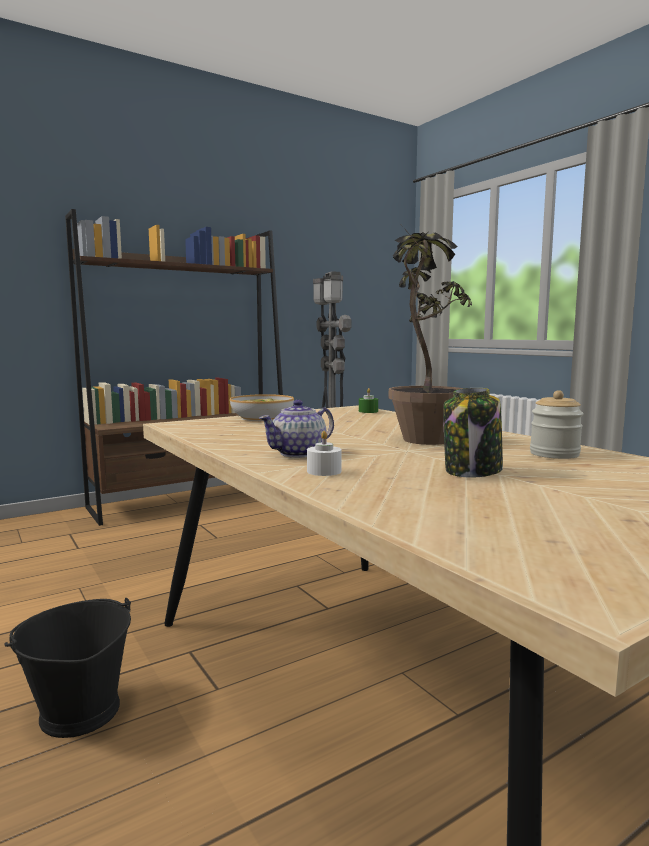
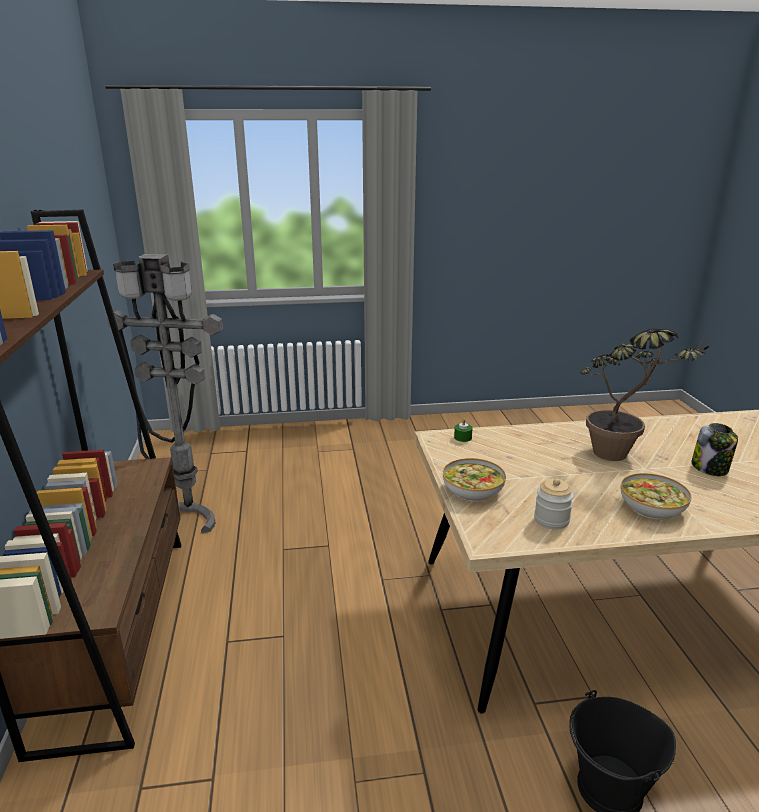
camera: 65 degrees left, 15 degrees up
teapot [259,400,334,458] -> bowl [621,473,691,520]
white candle [307,431,341,476] -> none
jar [530,390,584,459] -> jar moved to [534,478,574,530]

